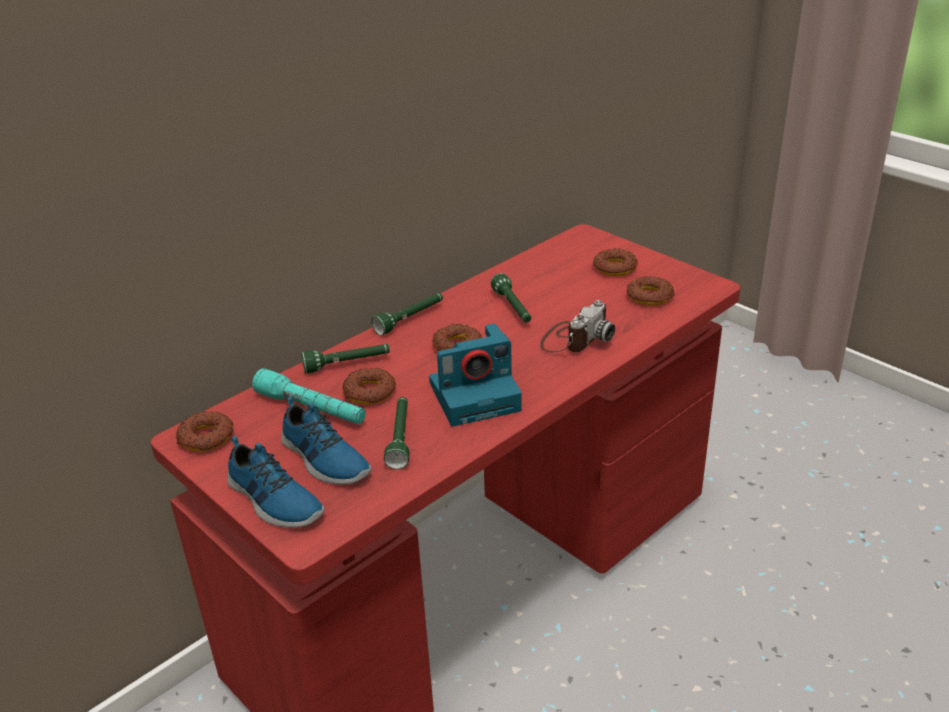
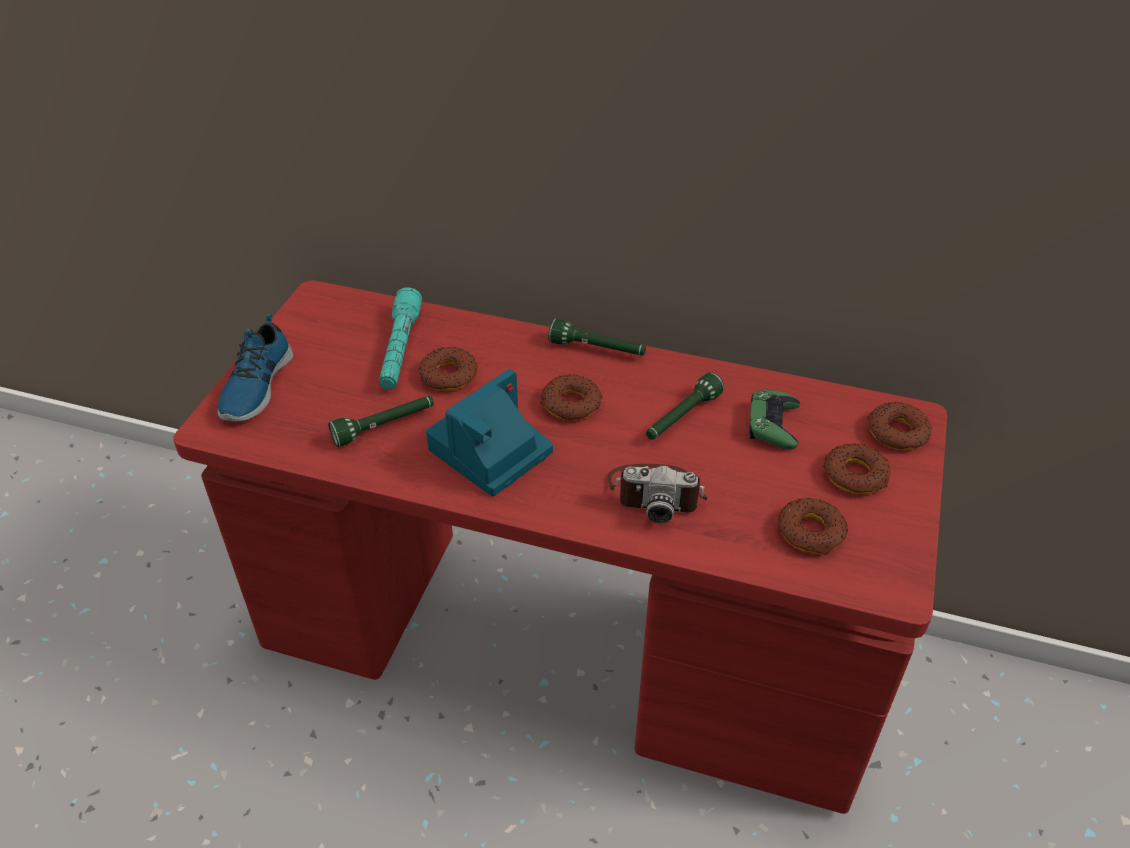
camera: 60 degrees right, 10 degrees up
donut [176,412,233,452] -> donut moved to [867,402,932,450]
shoe [281,396,372,485] -> none
green flashlight [301,344,390,373] -> none
camera [429,324,522,426] -> camera turned 90 degrees clockwise [426,369,553,496]
none -> green game controller [749,389,800,450]

